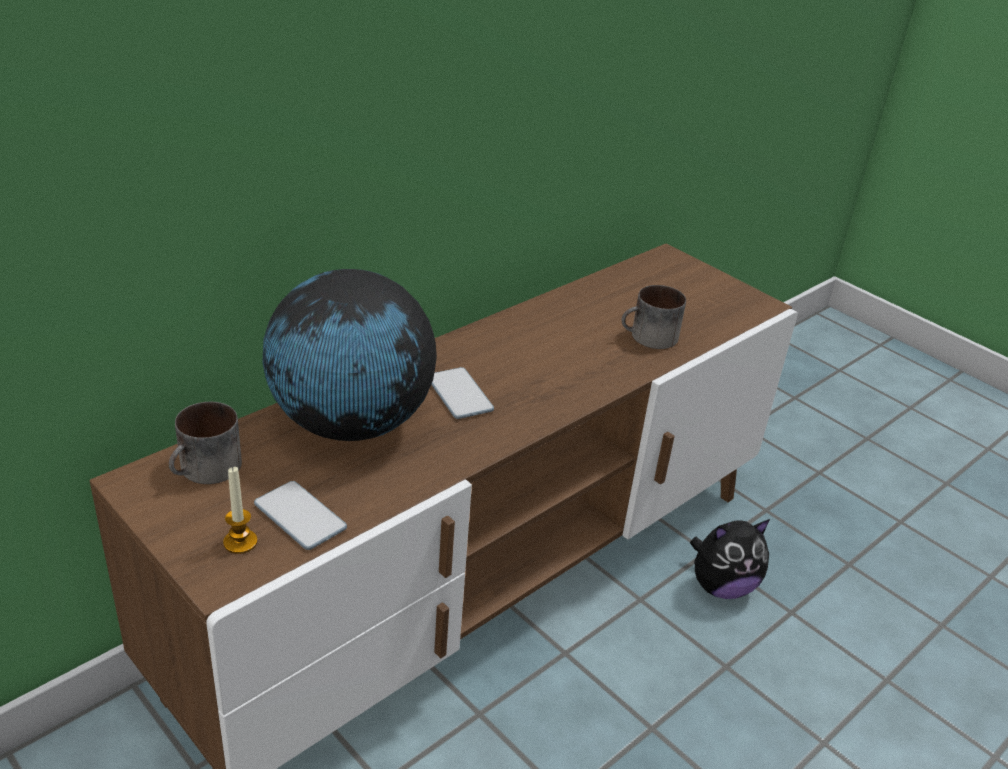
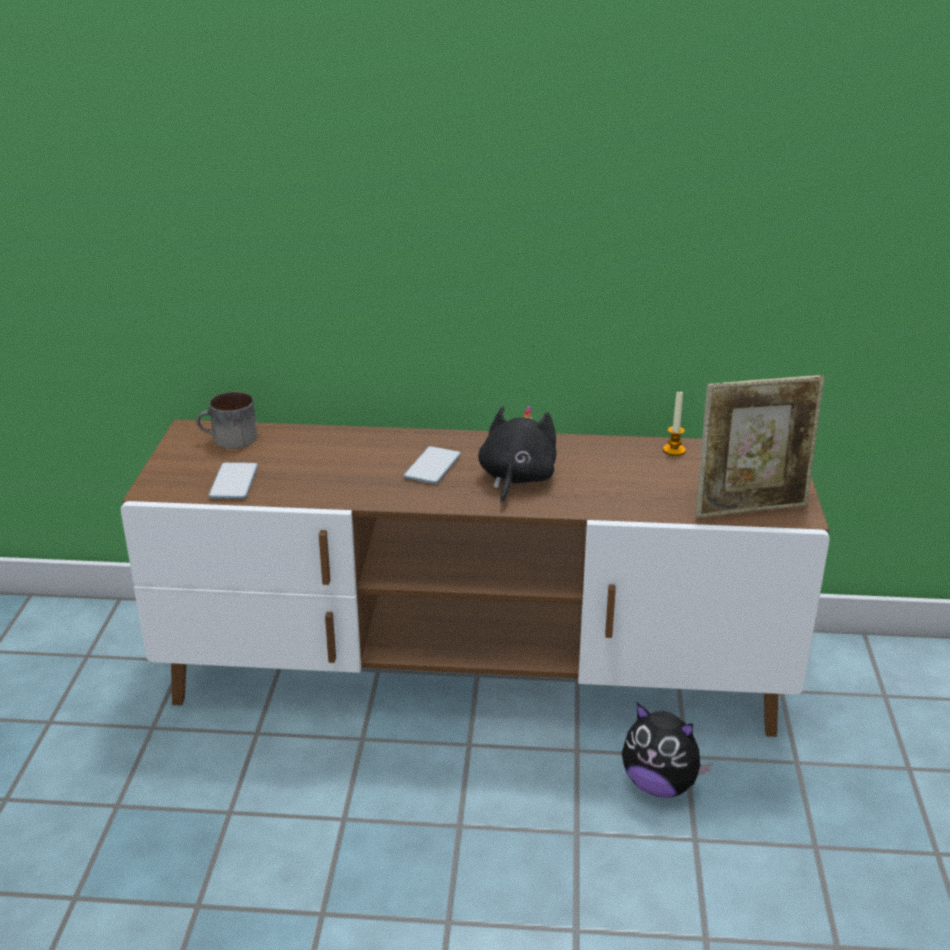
camera: 50 degrees right, 5 degrees down
candle [223,467,257,554] -> candle moved to [663,392,686,456]
globe [263,269,437,441] -> none
mug [621,285,686,349] -> none
none -> black plush toy [478,406,556,504]
none -> picture frame [696,375,825,518]

